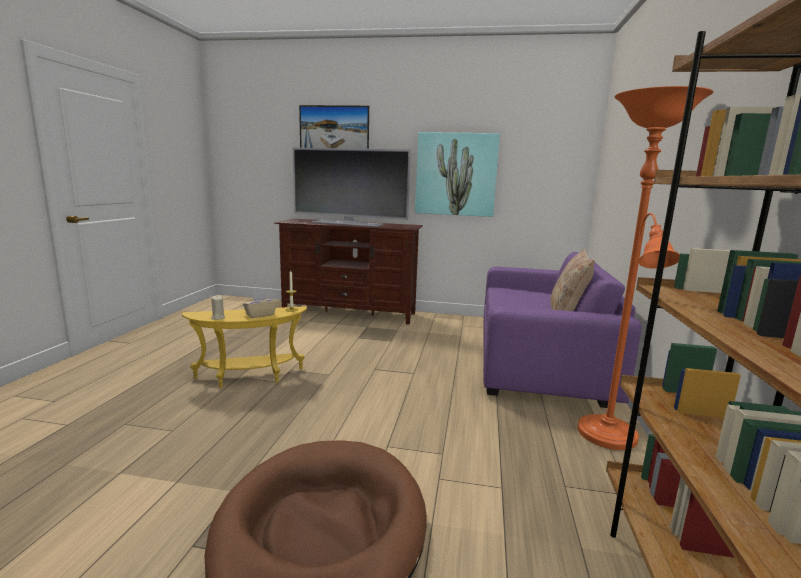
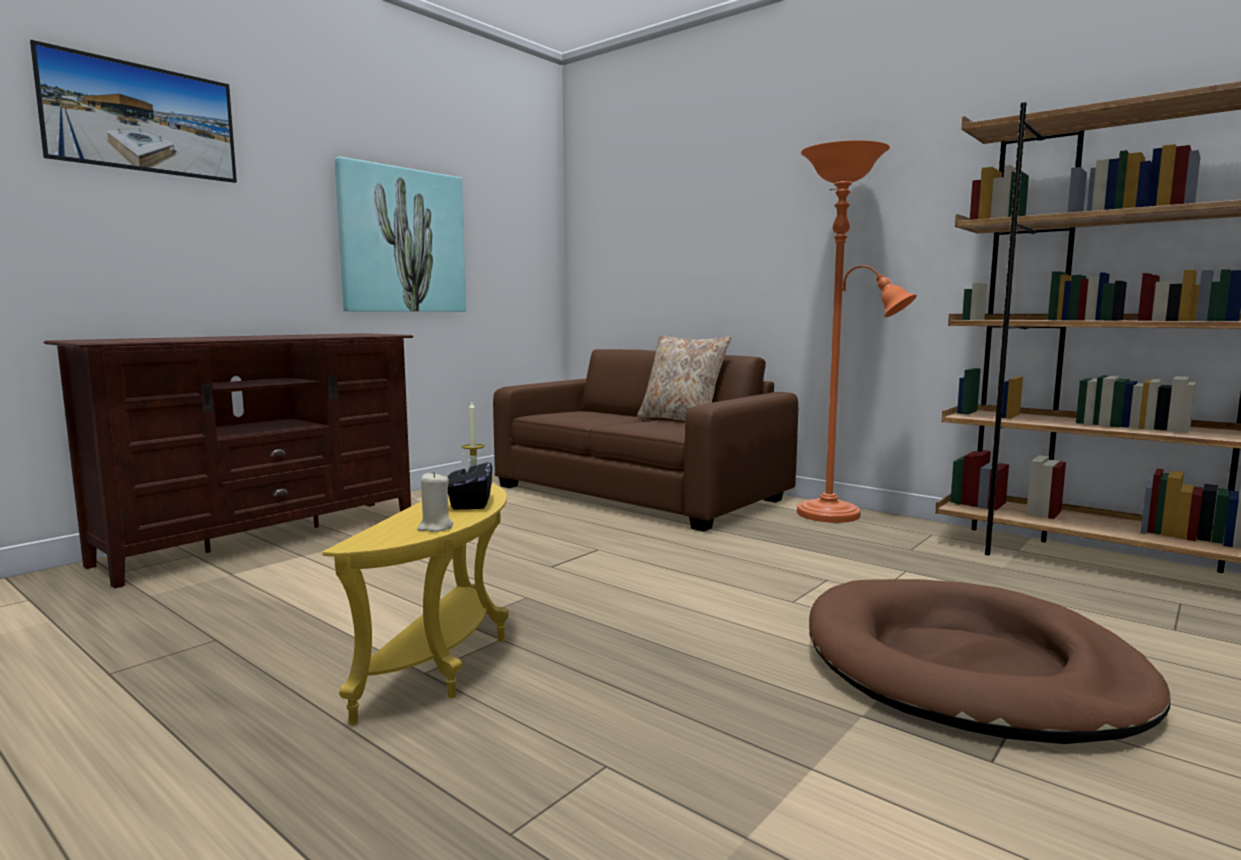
camera: 60 degrees left, 5 degrees down
beige tissue box [243,292,277,318] -> black tissue box [448,451,493,509]
television [293,148,411,227] -> none
purple sofa [483,252,641,408] -> brown sofa [493,349,798,531]

